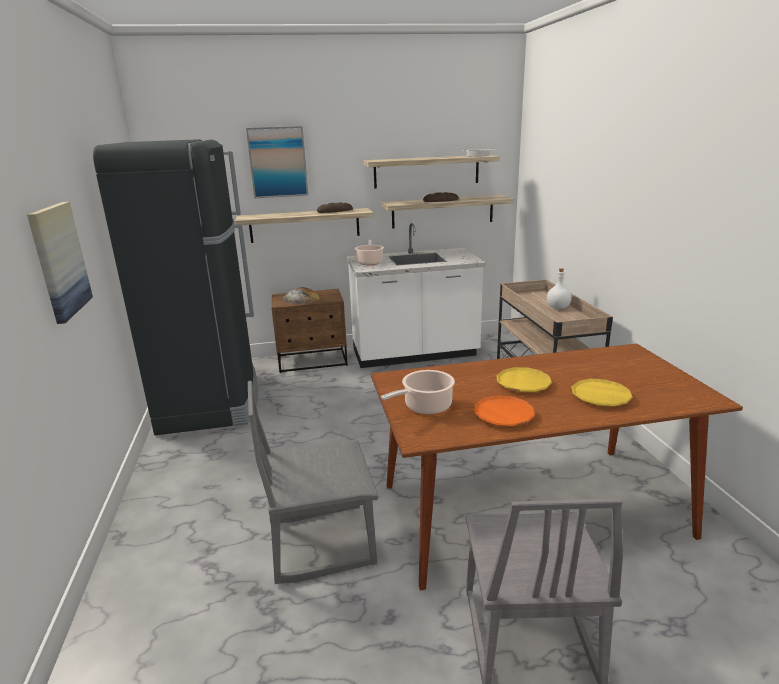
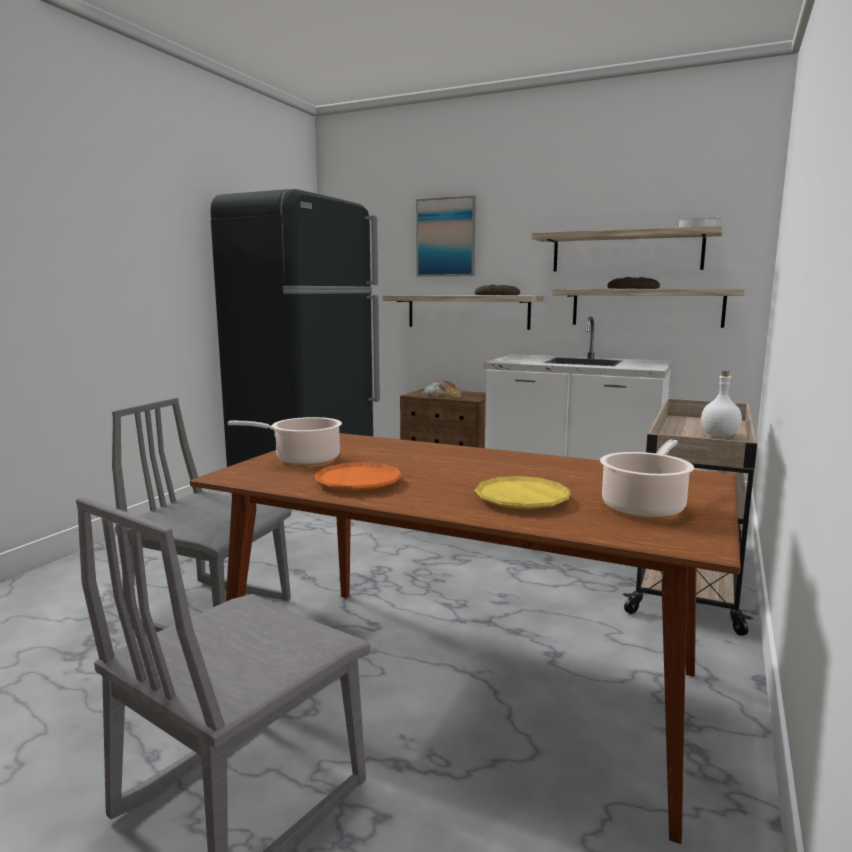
camera: 35 degrees right, 10 degrees down
picture [27,202,93,324] -> none
cooking pot [355,240,384,265] -> cooking pot moved to [600,439,694,519]
yellow plate [497,367,552,392] -> none

